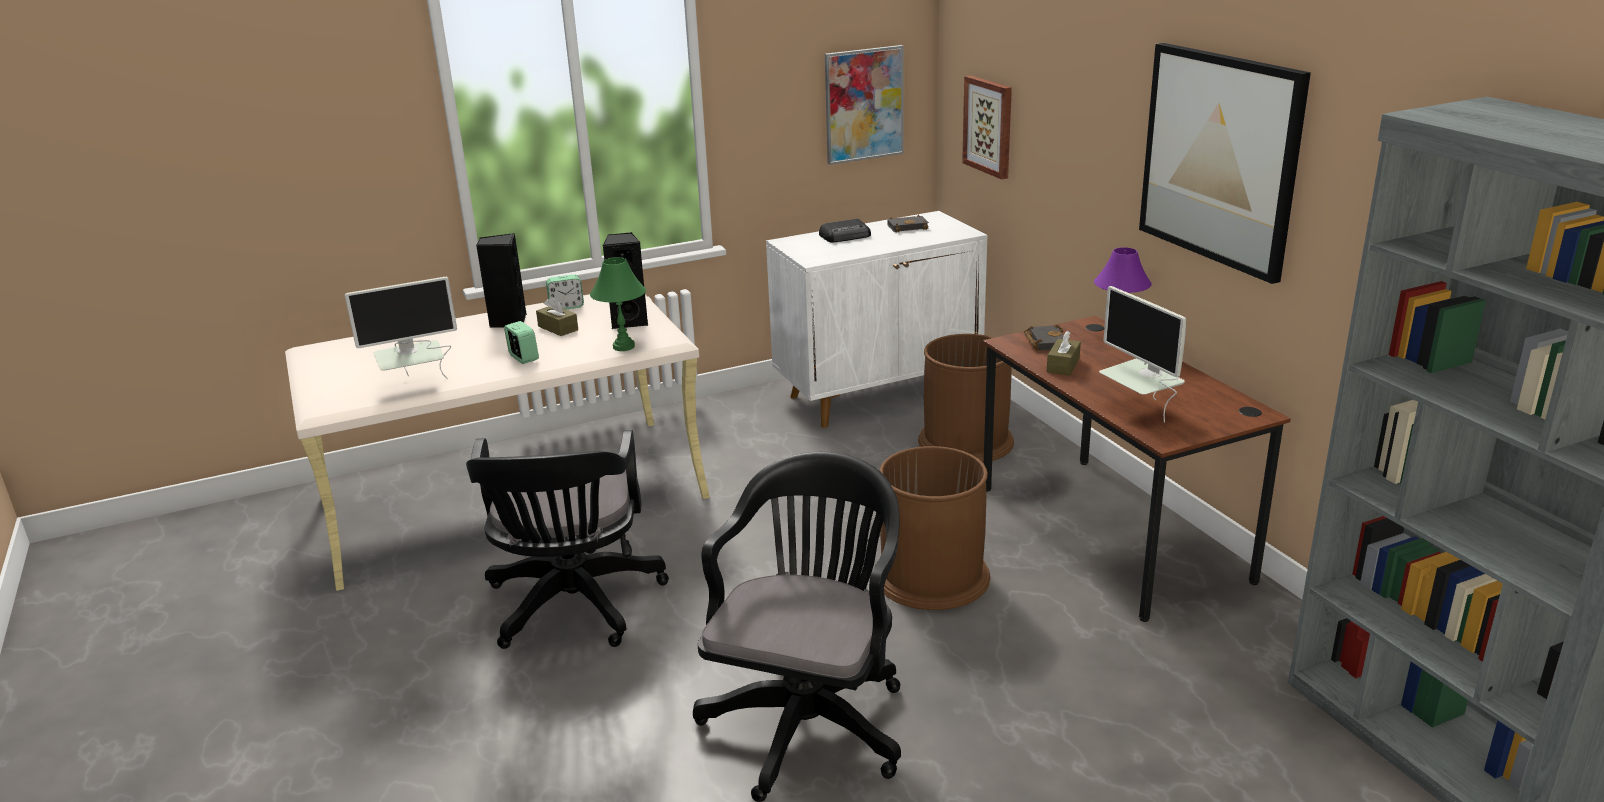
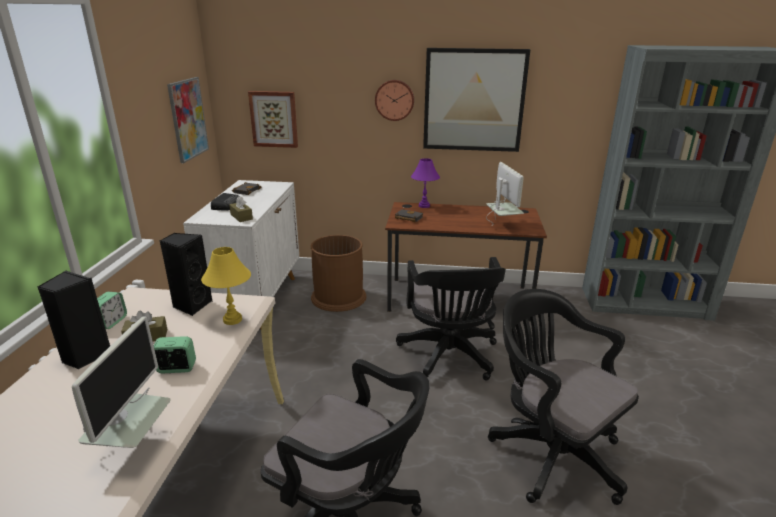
camera: 60 degrees left, 0 degrees up
green table lamp [590,257,646,351] -> yellow table lamp [201,247,251,325]
brown trash can [879,446,990,610] -> black office chair [396,257,506,381]
brown tissue box [1047,331,1081,376] -> brown tissue box moved to [229,196,253,222]
monitor [1099,286,1186,423] -> monitor turned 105 degrees counterclockwise [486,162,524,226]
none -> wall clock [375,80,414,121]

